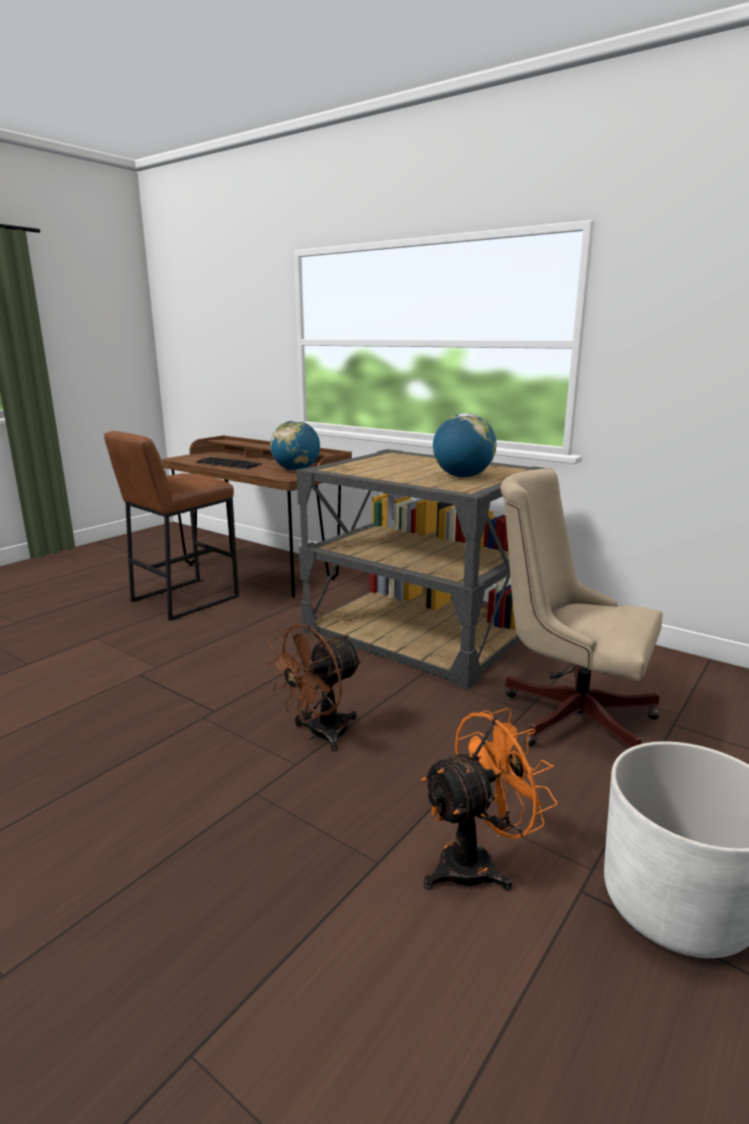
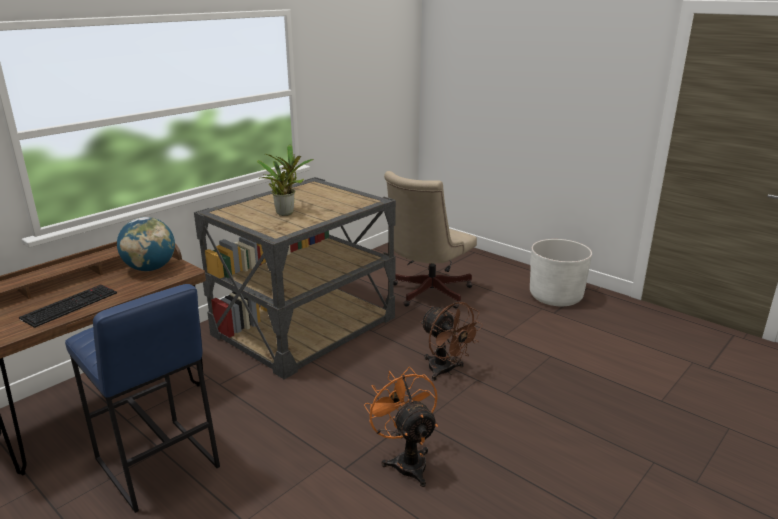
camera: 85 degrees left, 5 degrees up
brown stool [104,431,239,621] -> blue stool [65,284,220,513]
orange fan [421,708,557,890] -> orange fan moved to [364,367,438,487]
globe [433,413,496,477] -> none
none -> potted plant [257,145,314,216]

